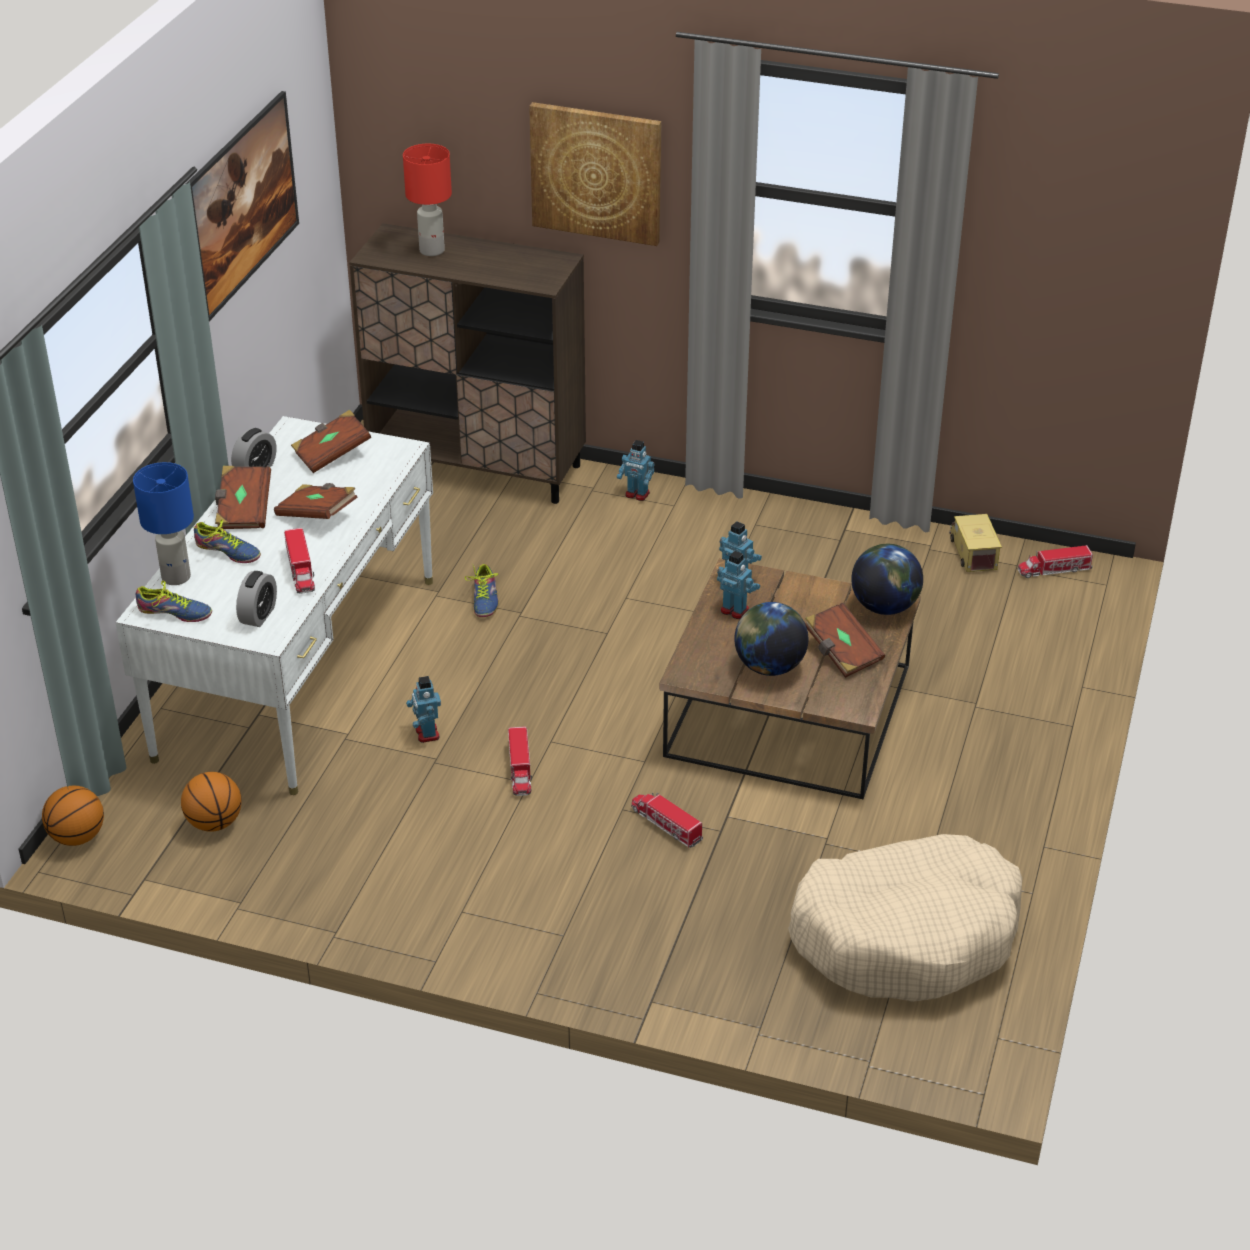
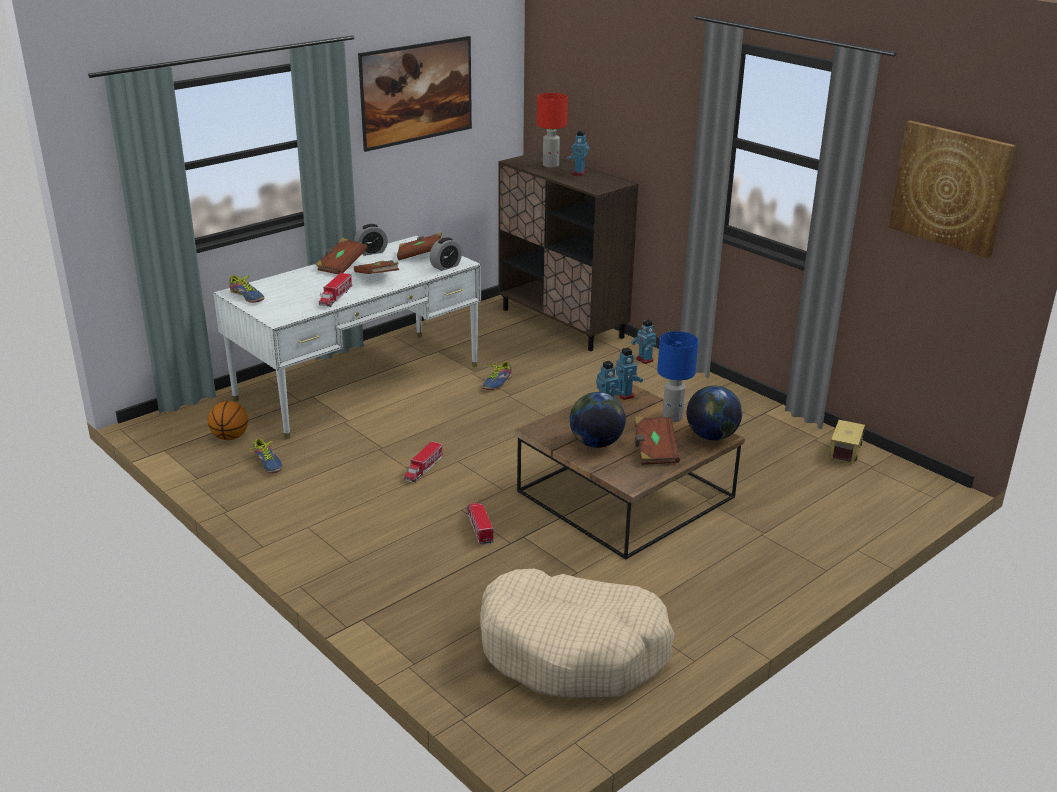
camera: 30 degrees right, 10 degrees down
basketball [42,785,104,846] -> none
blue table lamp [133,462,194,585] -> blue table lamp moved to [657,331,698,422]
shoe [193,520,261,563] -> shoe moved to [249,438,282,473]
alarm clock [236,571,277,627] -> alarm clock moved to [430,237,462,271]
toy robot [406,676,441,743] -> toy robot moved to [567,130,589,176]
picture [529,102,661,246] -> picture moved to [888,120,1016,258]
toy truck [1018,545,1093,578] -> none

